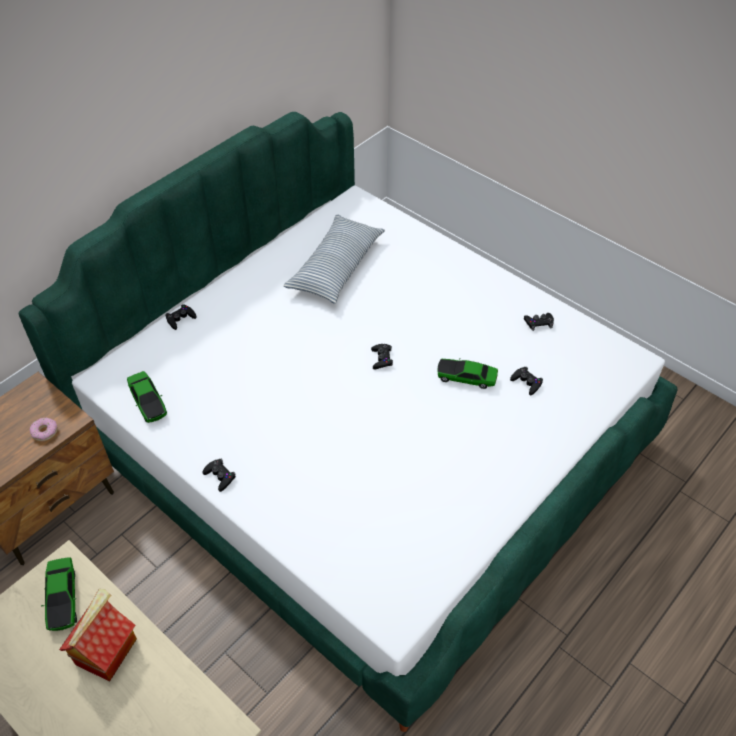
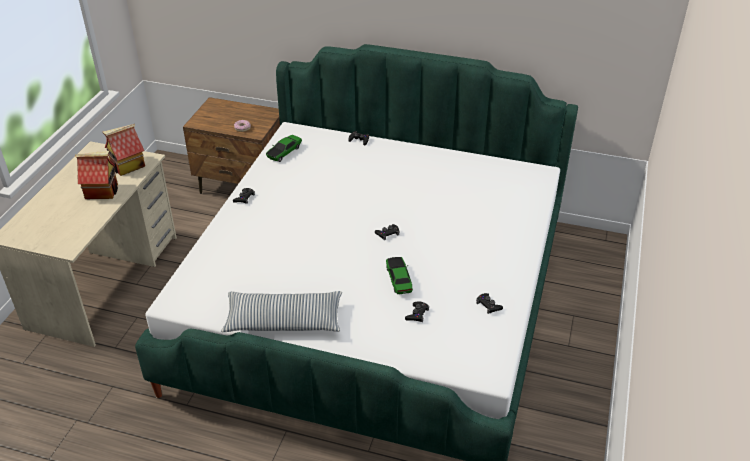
camera: 65 degrees right, 10 degrees down
toy car [41,557,77,631] -> toy house [102,124,145,176]
pillow [284,214,385,304] -> pillow moved to [221,291,342,332]

